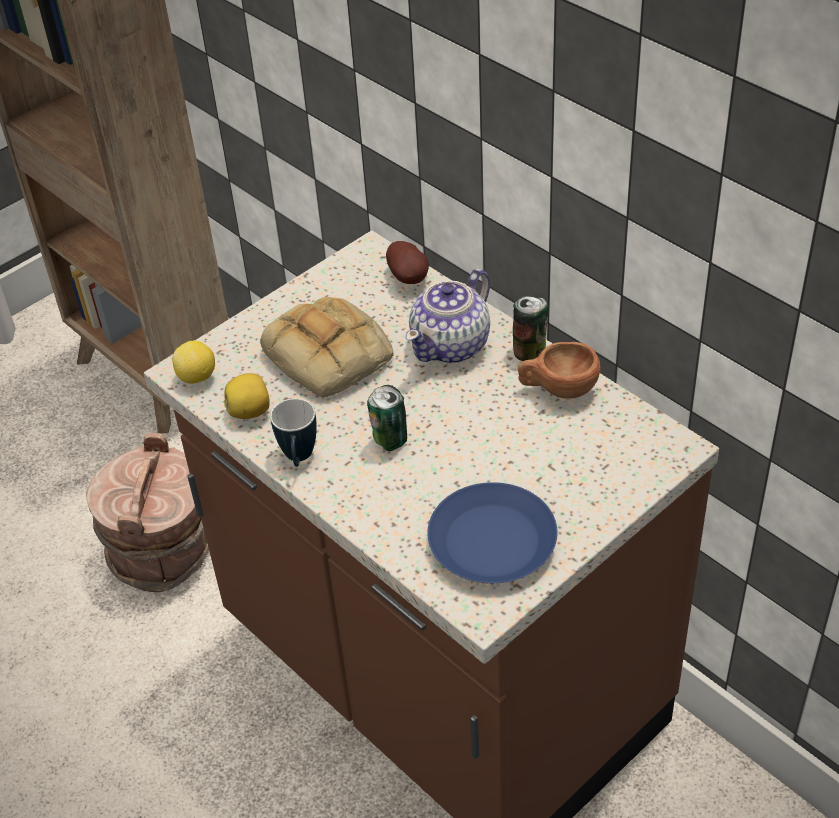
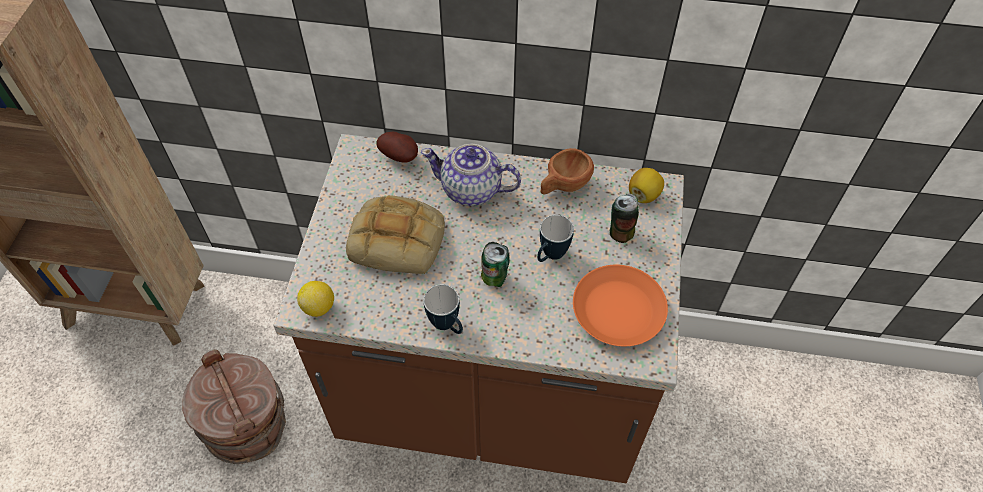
camera: 40 degrees left, 10 degrees up
lemon [224,373,270,419] -> lemon moved to [629,168,664,203]
teapot [406,269,490,363] -> teapot turned 105 degrees clockwise [421,143,521,206]
blue plate [427,482,557,583] -> orange plate [573,265,668,346]
can [513,296,548,361] -> can moved to [610,193,639,243]
none -> mug [537,215,574,262]

